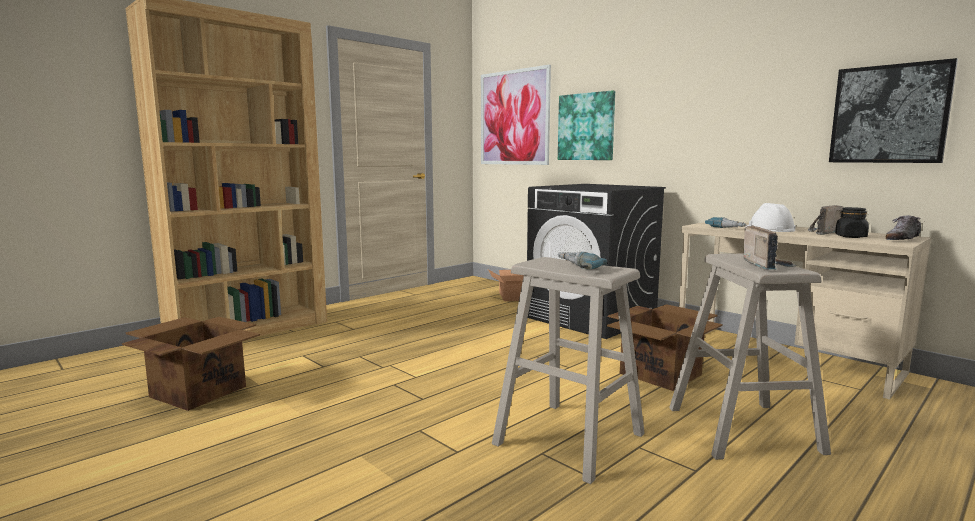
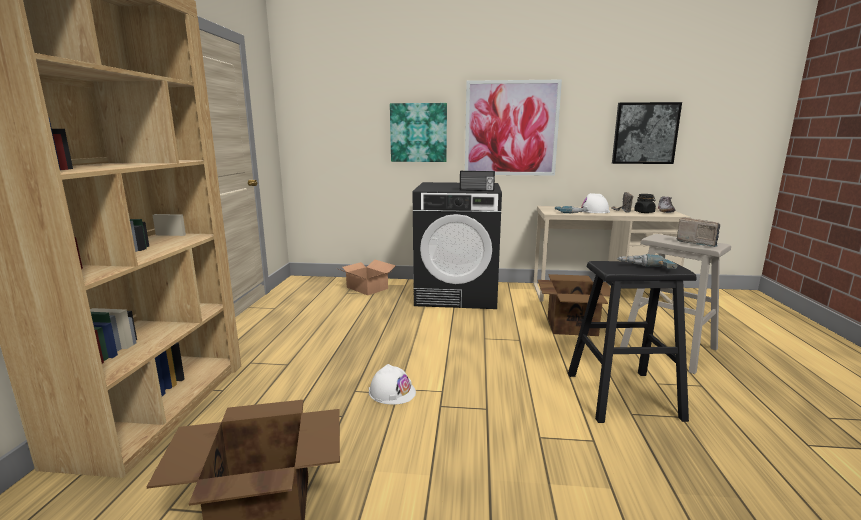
camera: 40 degrees left, 5 degrees up
picture [481,65,551,165] -> picture moved to [465,80,562,176]
beige stool [492,257,645,484] -> black stool [568,261,697,423]
none -> white hard hat [369,364,416,405]
none -> radio [460,171,495,191]

